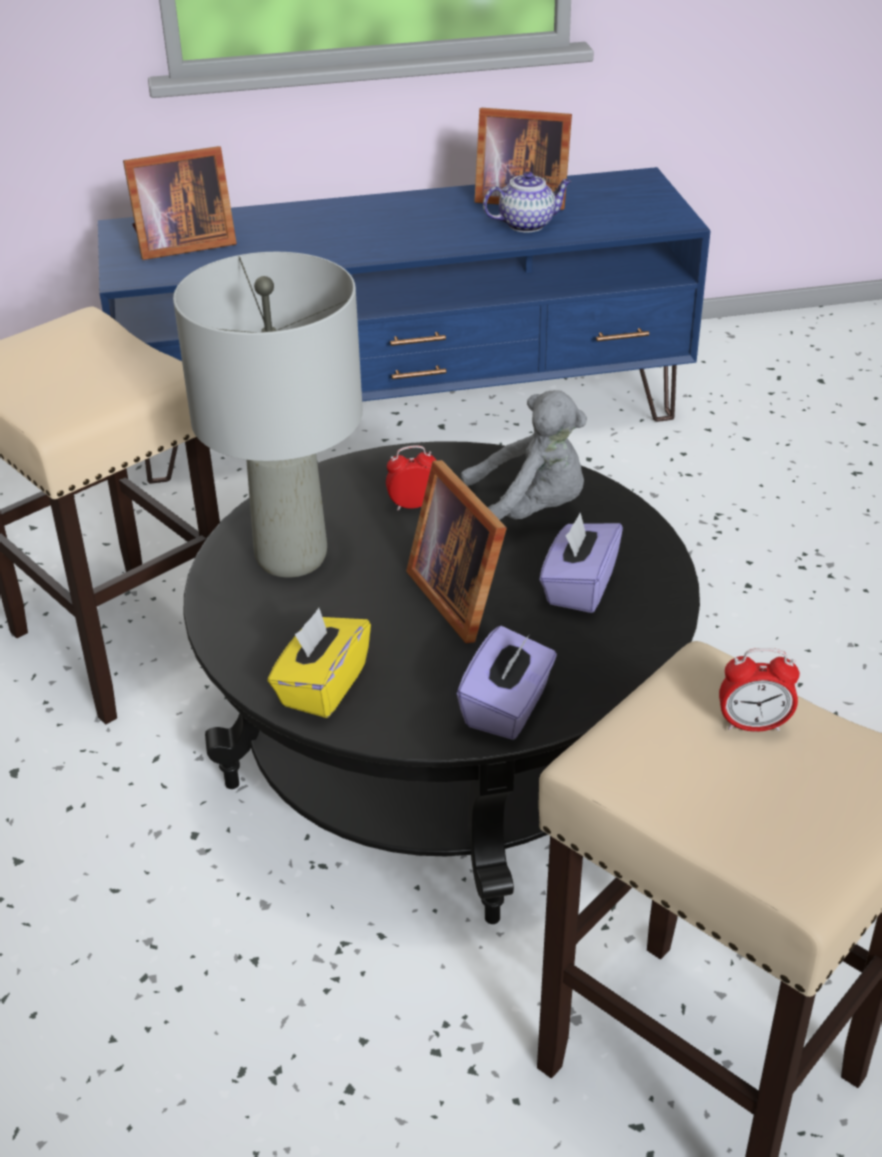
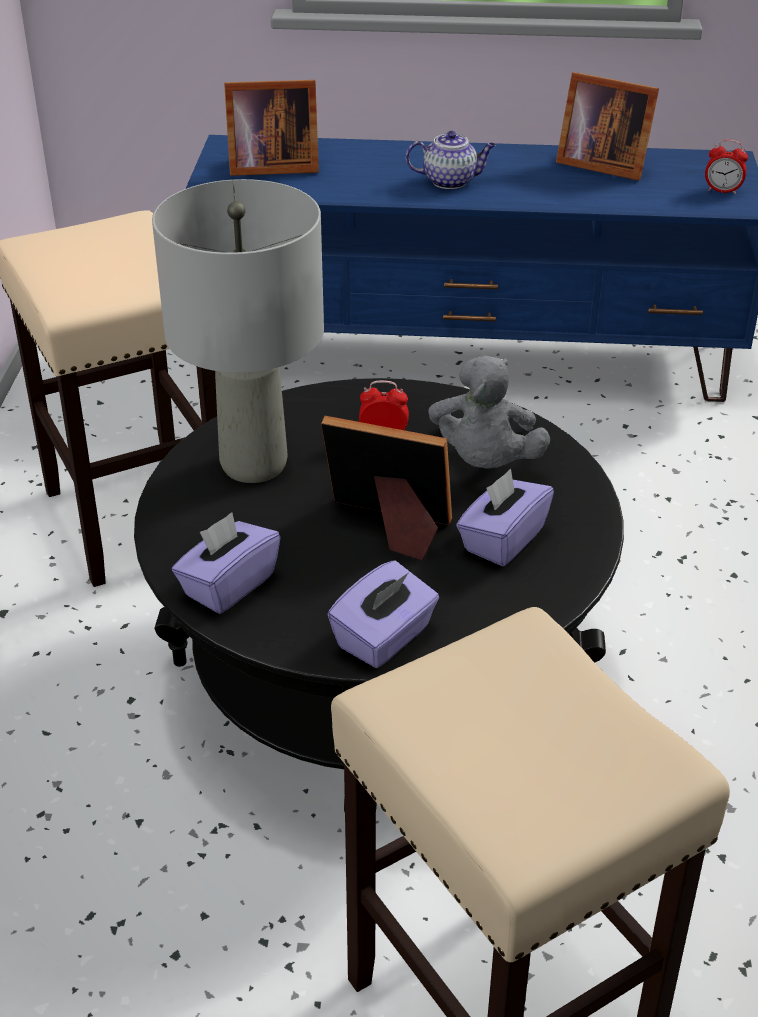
camera: 15 degrees right, 0 degrees up
yellow tissue box [268,608,371,718] -> purple tissue box [172,512,280,614]
picture frame [406,460,507,643] -> picture frame turned 120 degrees clockwise [321,416,452,560]
grey plush toy [461,390,587,520] -> grey plush toy turned 75 degrees clockwise [429,355,550,469]
teapot [483,172,572,232] -> teapot moved to [406,131,496,189]
alarm clock [719,648,800,732] -> alarm clock moved to [705,139,748,194]

